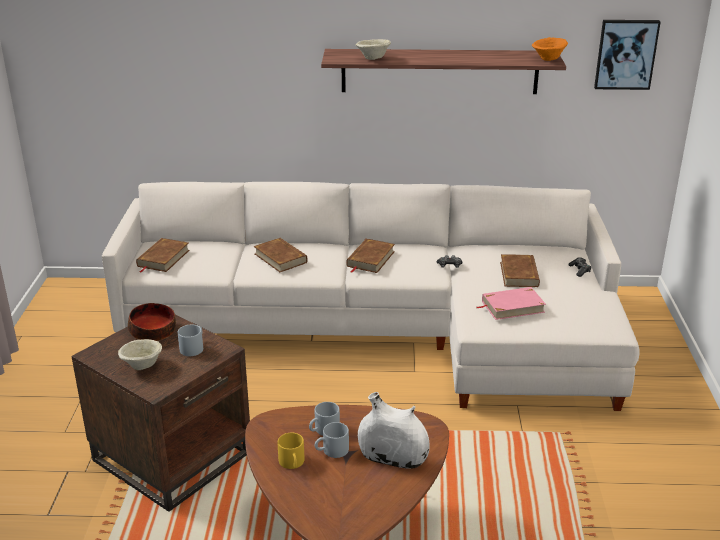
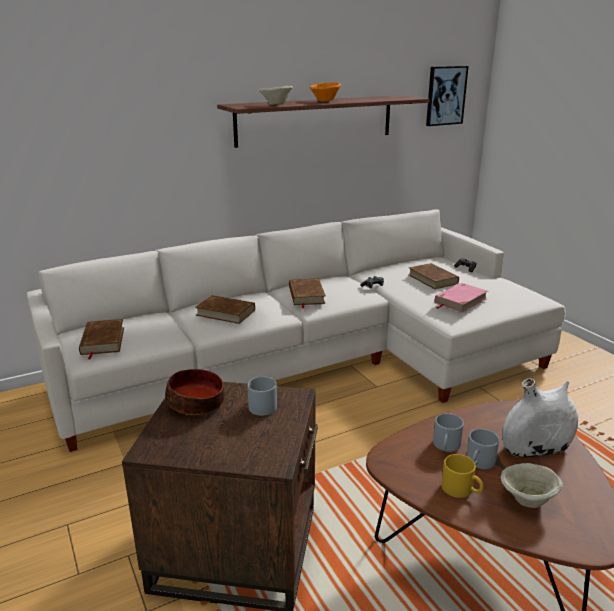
camera: 30 degrees left, 5 degrees down
beige bowl [118,339,162,370] -> beige bowl moved to [501,463,563,508]
orange bowl [532,37,568,61] -> orange bowl moved to [310,82,341,102]

